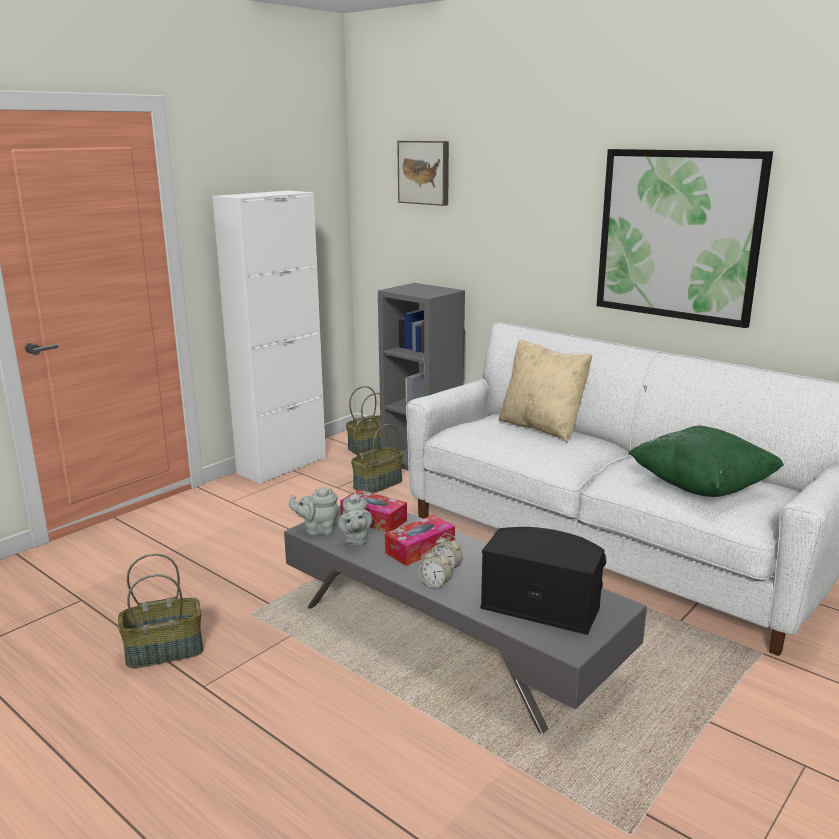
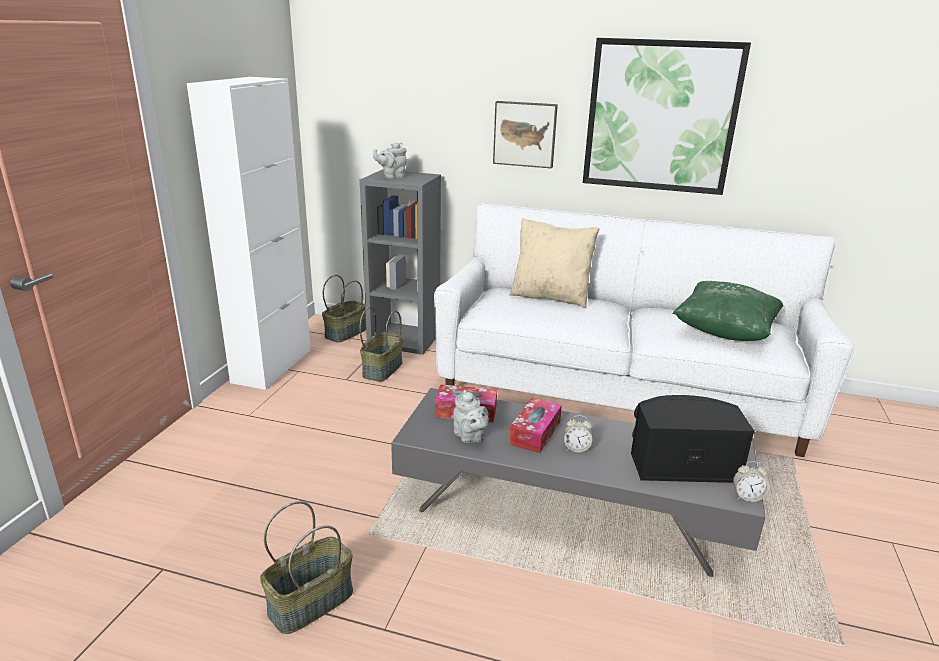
camera: 25 degrees left, 5 degrees up
grey teapot [289,488,340,535] -> grey teapot moved to [373,142,407,179]
picture [397,141,449,206] -> picture moved to [493,101,558,168]
alarm clock [419,548,452,590] -> alarm clock moved to [733,461,769,502]

